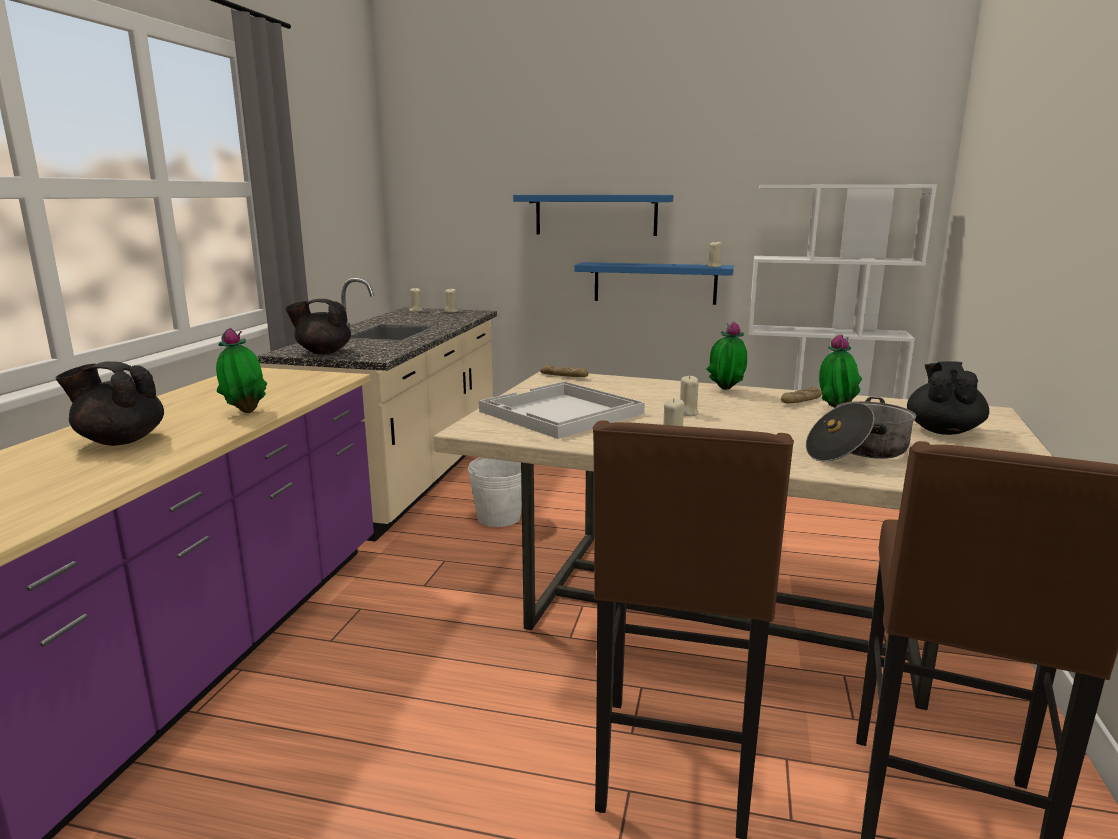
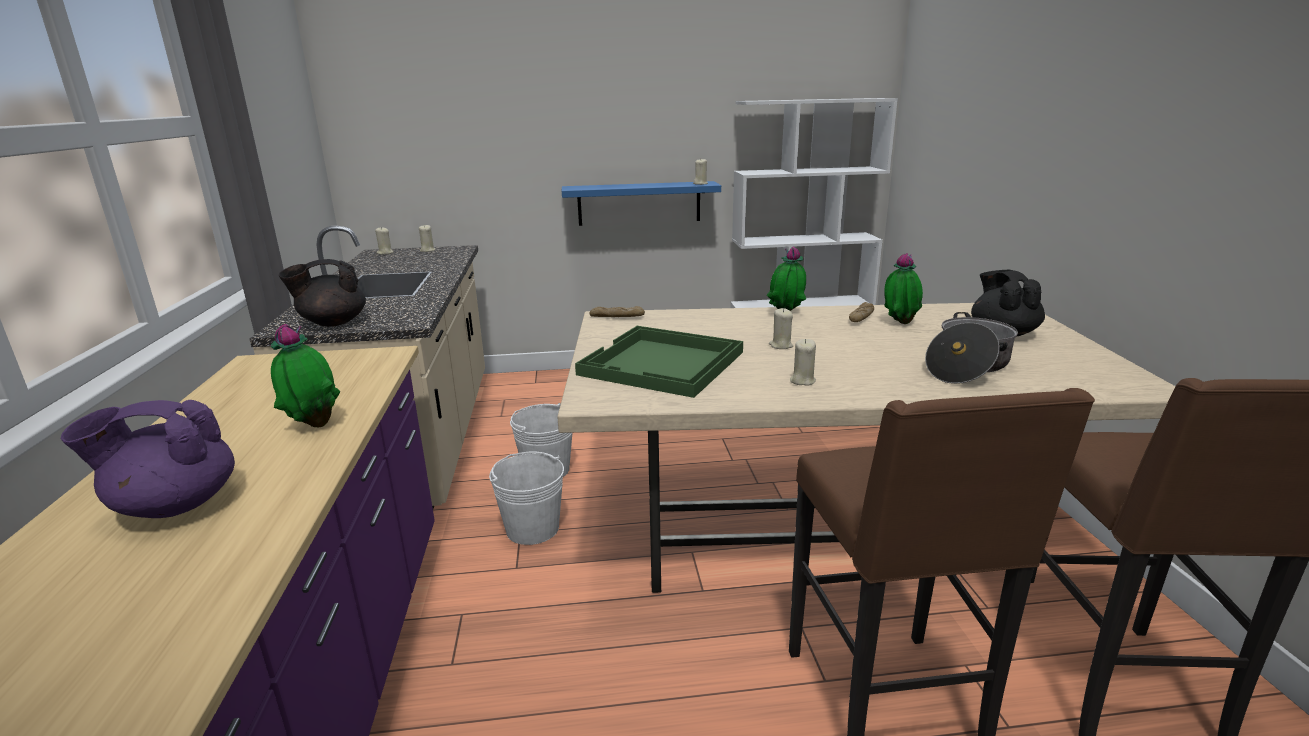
camera: 20 degrees left, 5 degrees up
black teapot [56,361,164,446] -> purple teapot [60,400,235,518]
white tray [479,381,645,439] -> green tray [575,326,743,398]
blue shelf [513,195,673,236] -> none
none -> white bucket [489,452,564,545]

